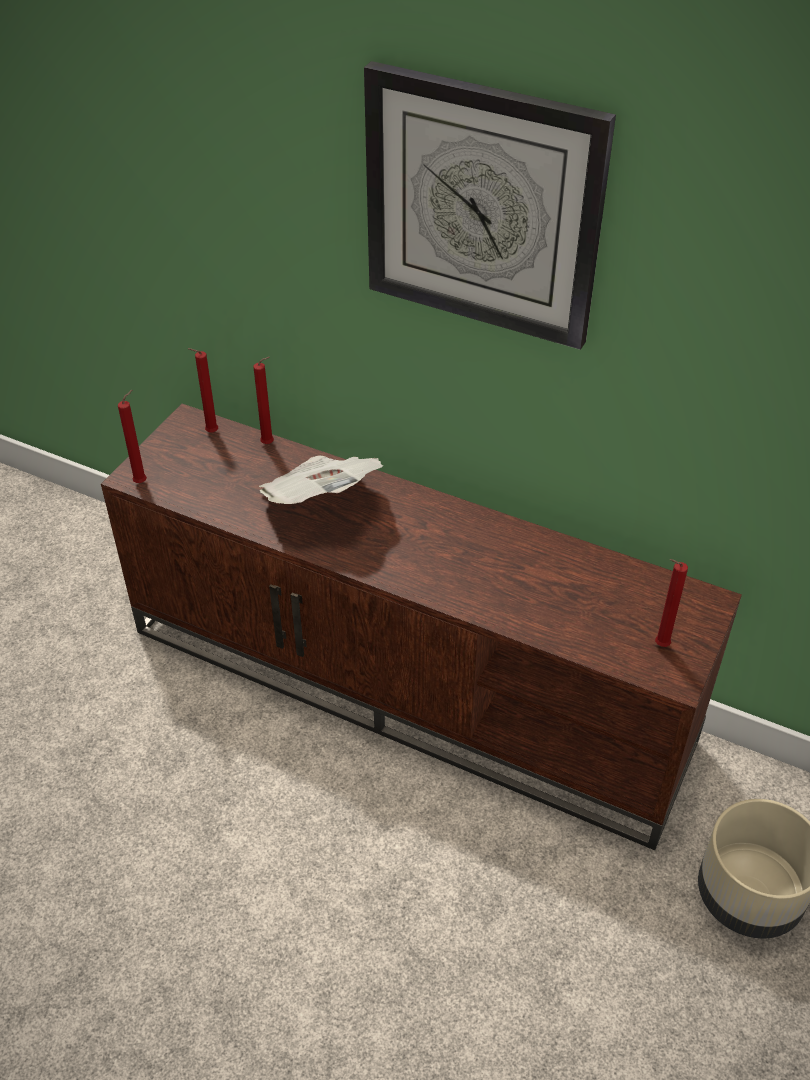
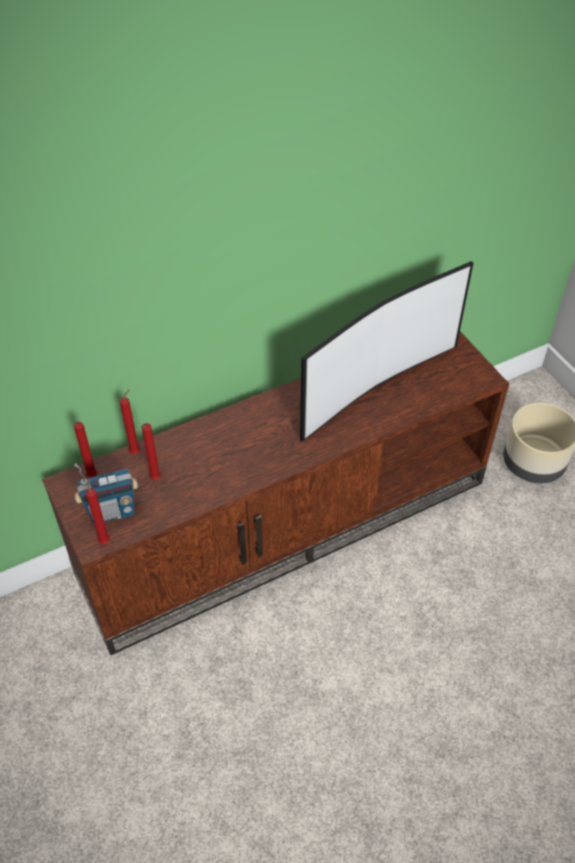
camera: 55 degrees left, 5 degrees up
newspaper [259,455,383,504] -> none
wall clock [364,61,616,350] -> none
red candle [655,559,688,647] -> red candle moved to [140,423,161,480]
none -> radio [74,464,138,525]
none -> television [300,261,473,442]

